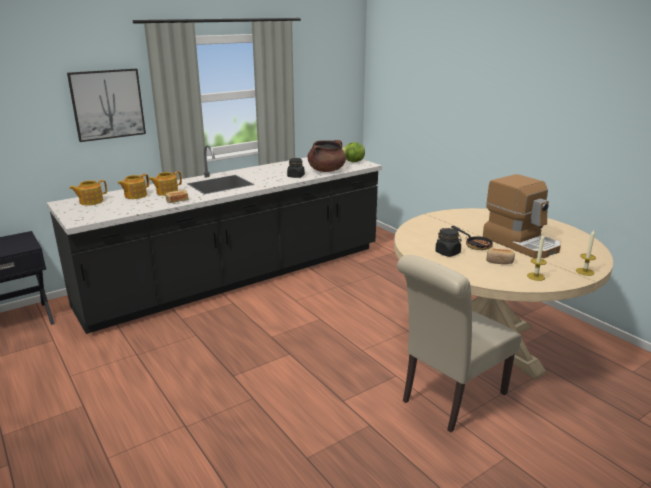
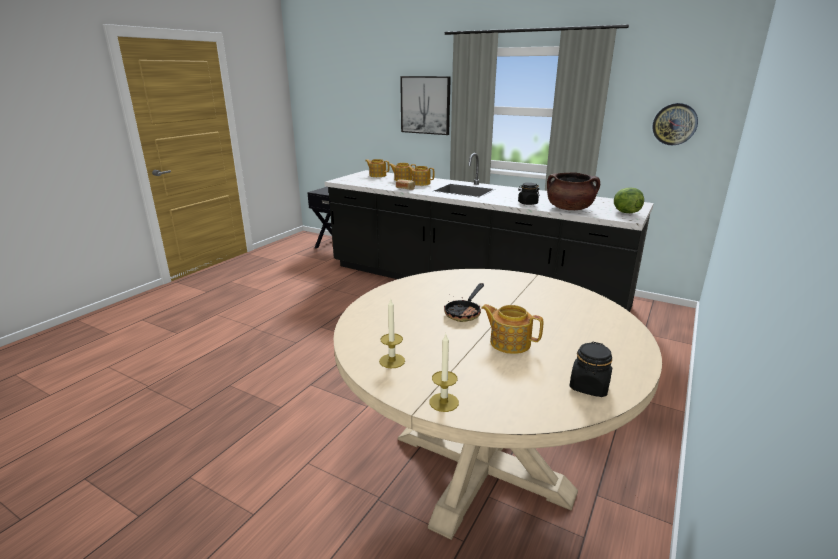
camera: 65 degrees right, 0 degrees up
beige chair [397,255,522,432] -> none
black jar [435,228,462,257] -> black jar moved to [569,342,612,397]
coffee machine [483,174,561,258] -> teapot [481,304,543,354]
bread [486,248,515,264] -> none
none -> wall clock [652,103,698,145]

